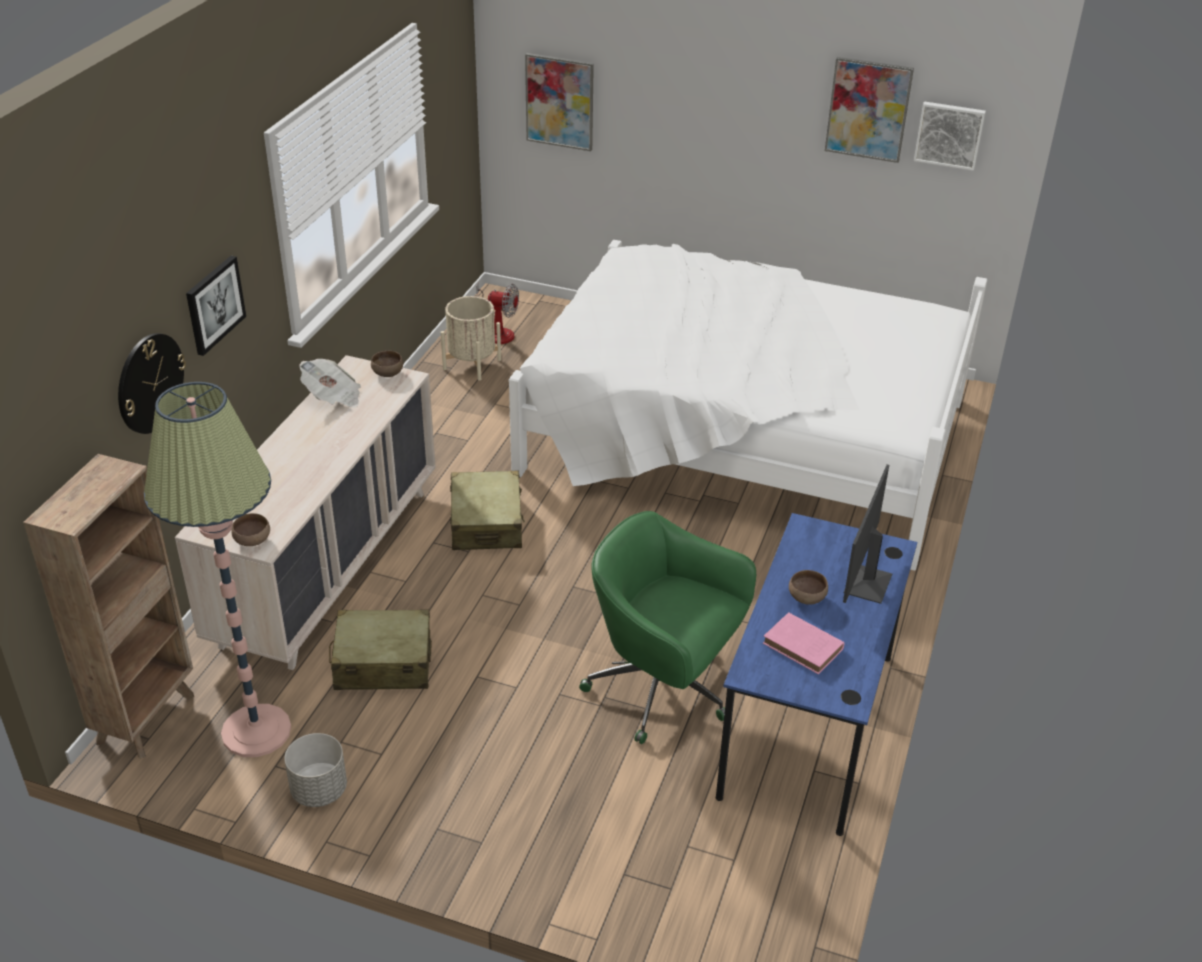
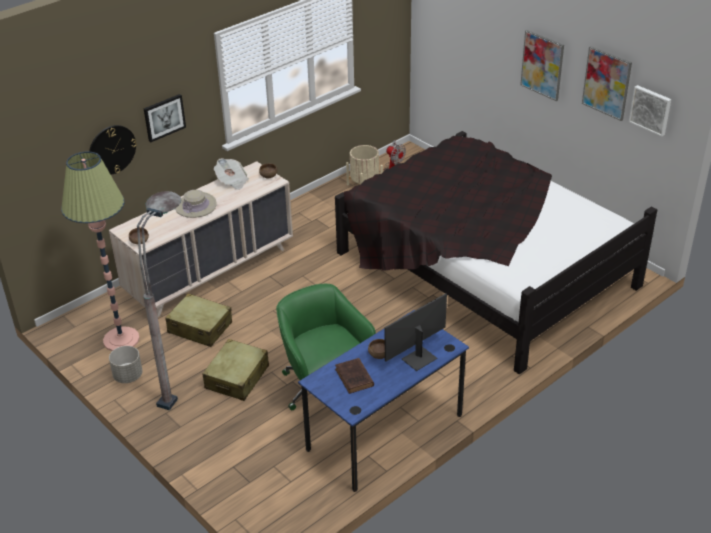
camera: 30 degrees right, 0 degrees up
brown bookcase [23,454,194,759] -> none
beige suitcase [450,471,525,550] -> beige suitcase moved to [203,339,269,401]
white bed [509,240,987,571] -> black bed [335,131,657,375]
picture [525,53,594,151] -> picture moved to [520,30,564,101]
pink book [763,612,845,674] -> brown book [335,358,374,394]
none -> grey floor lamp [137,191,181,411]
none -> beige hat [175,190,217,218]

